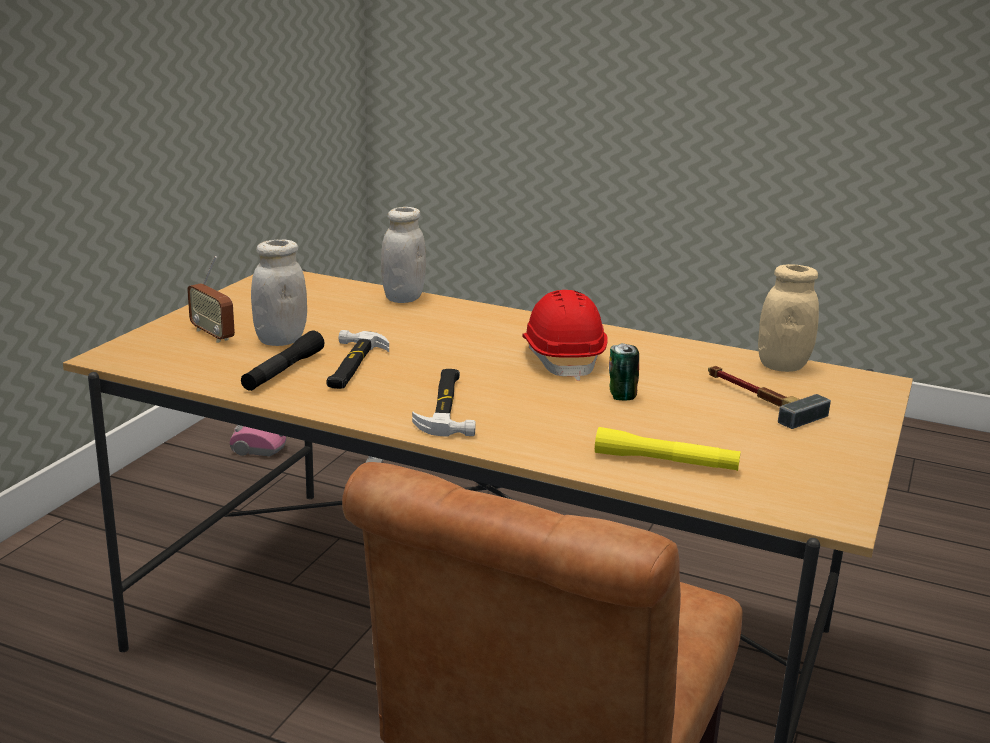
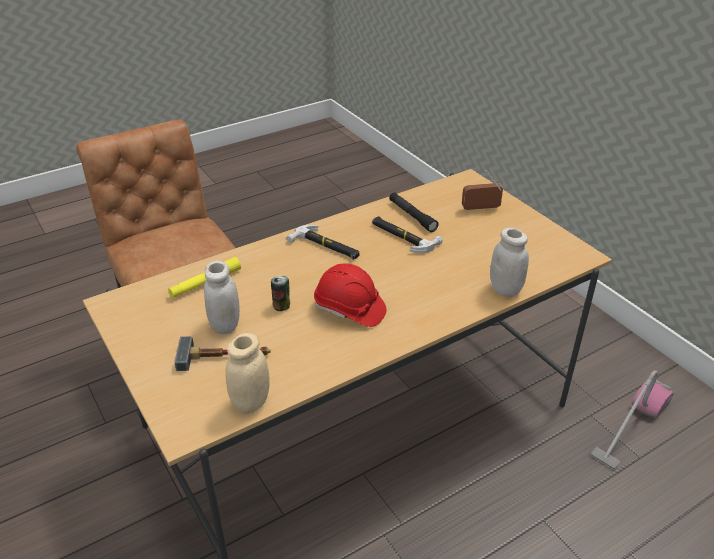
camera: 125 degrees right, 15 degrees up
white jar [251,240,307,346] -> white jar moved to [204,261,240,334]

